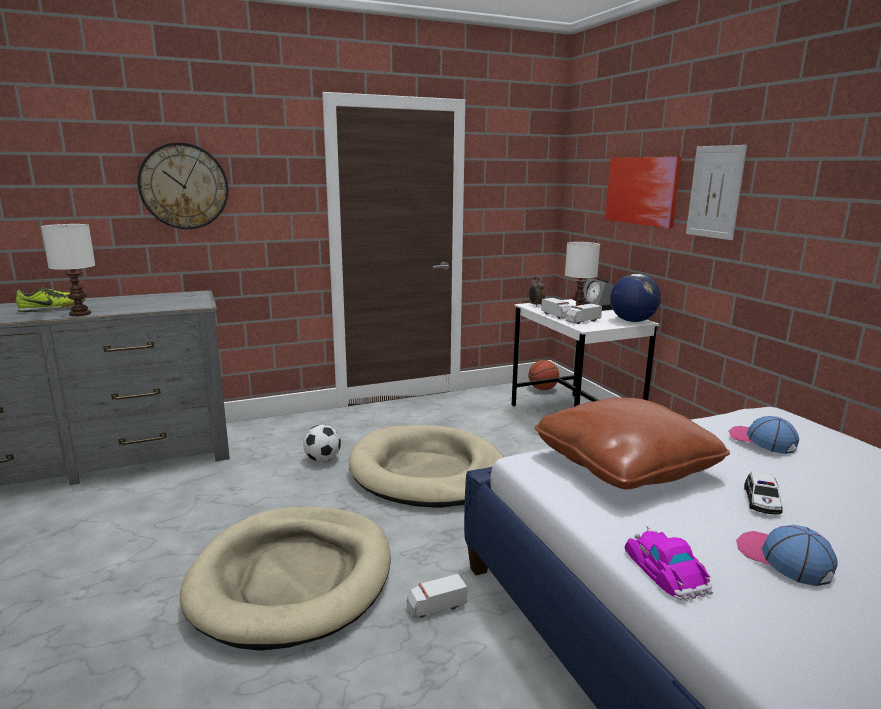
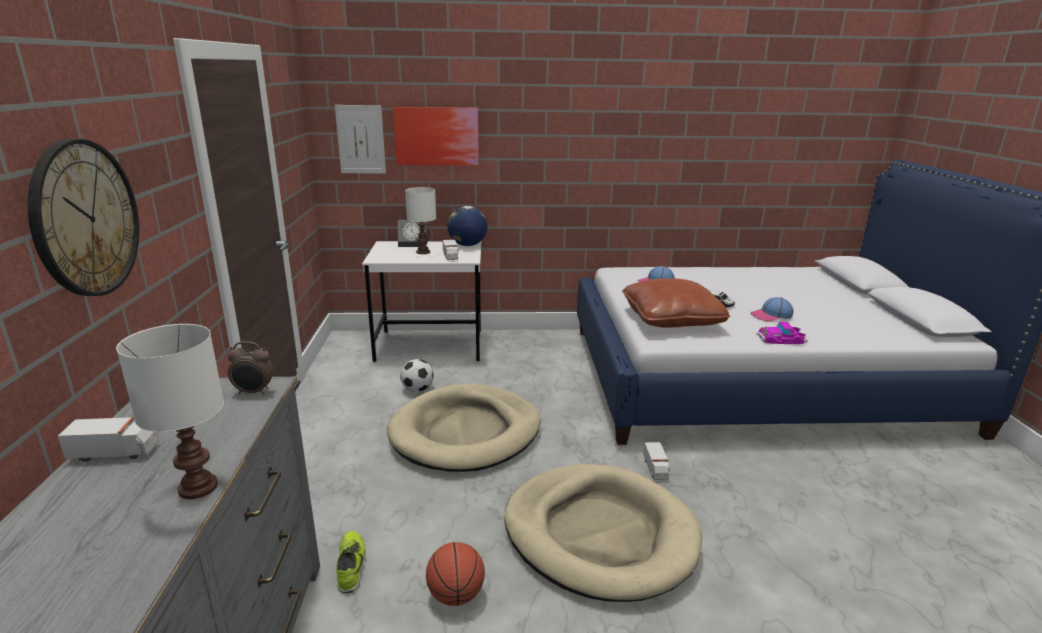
camera: 70 degrees left, 5 degrees up
shoe [16,287,86,312] -> shoe moved to [336,531,366,593]
football [303,425,341,462] -> football moved to [400,359,434,392]
alarm clock [529,277,545,307] -> alarm clock moved to [228,341,273,395]
basketball [529,360,559,390] -> basketball moved to [426,542,485,606]
toy truck [541,298,572,319] -> toy truck moved to [58,417,158,462]
picture [686,145,747,240] -> picture moved to [335,105,386,174]

